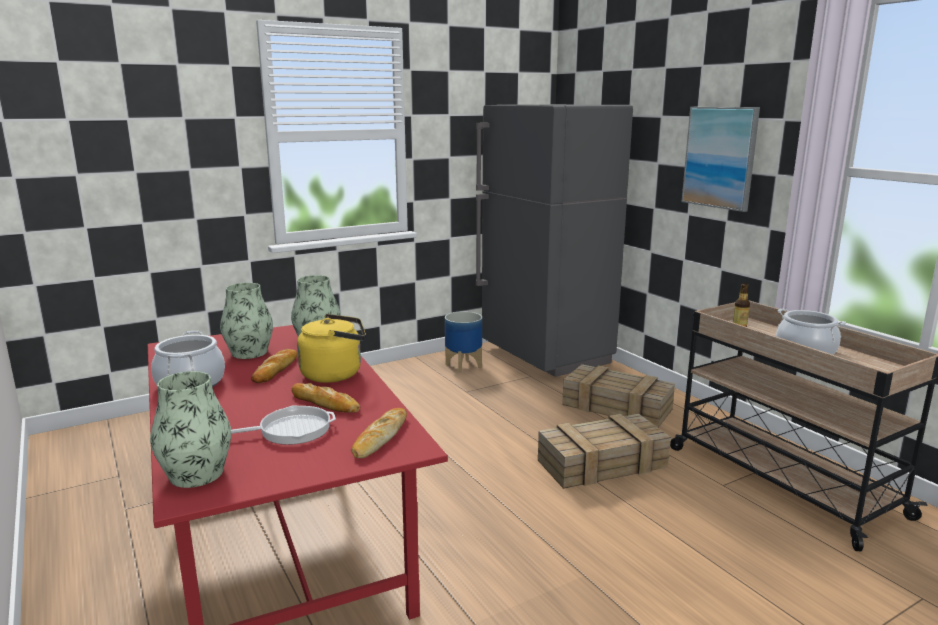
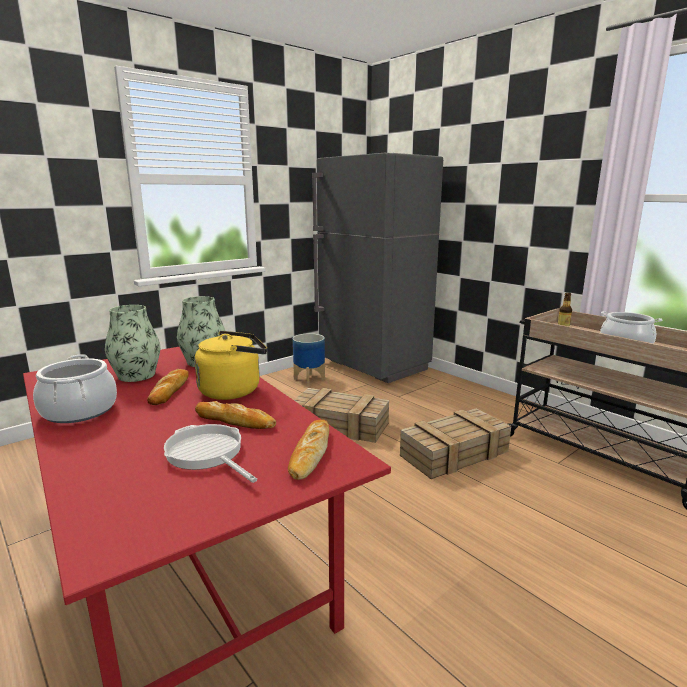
camera: 10 degrees left, 0 degrees up
vase [150,371,231,488] -> none
frying pan [231,405,336,445] -> frying pan turned 105 degrees counterclockwise [164,424,257,483]
crate [562,364,675,428] -> crate moved to [294,388,389,443]
picture [682,107,760,212] -> none

